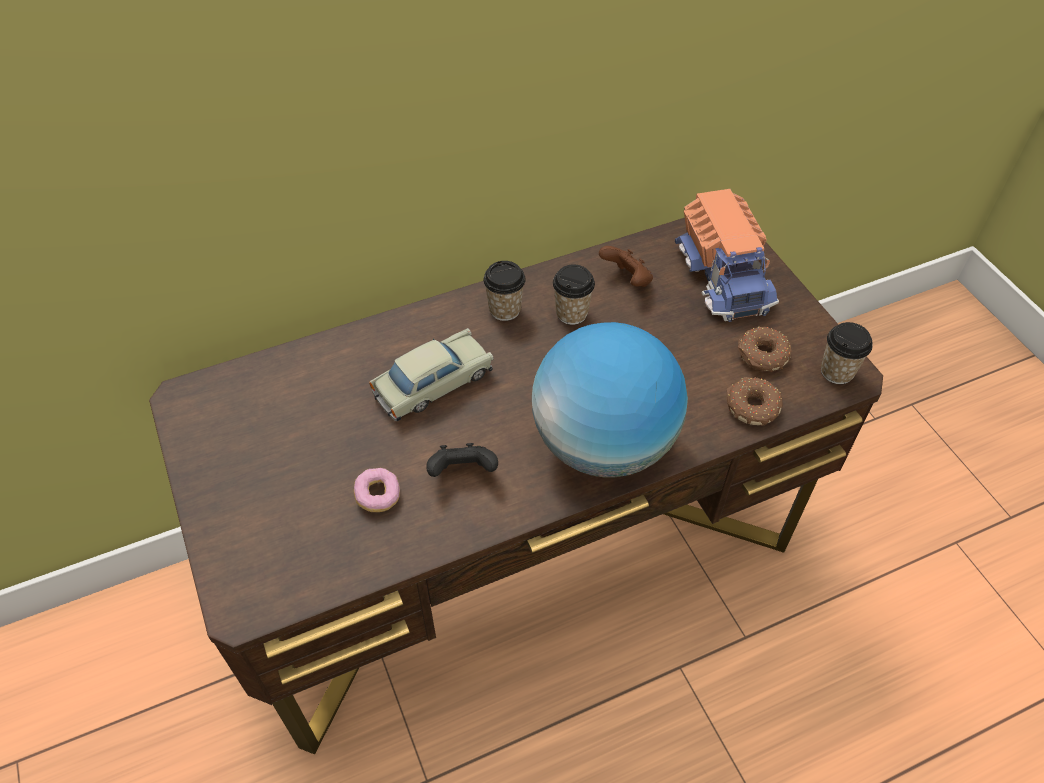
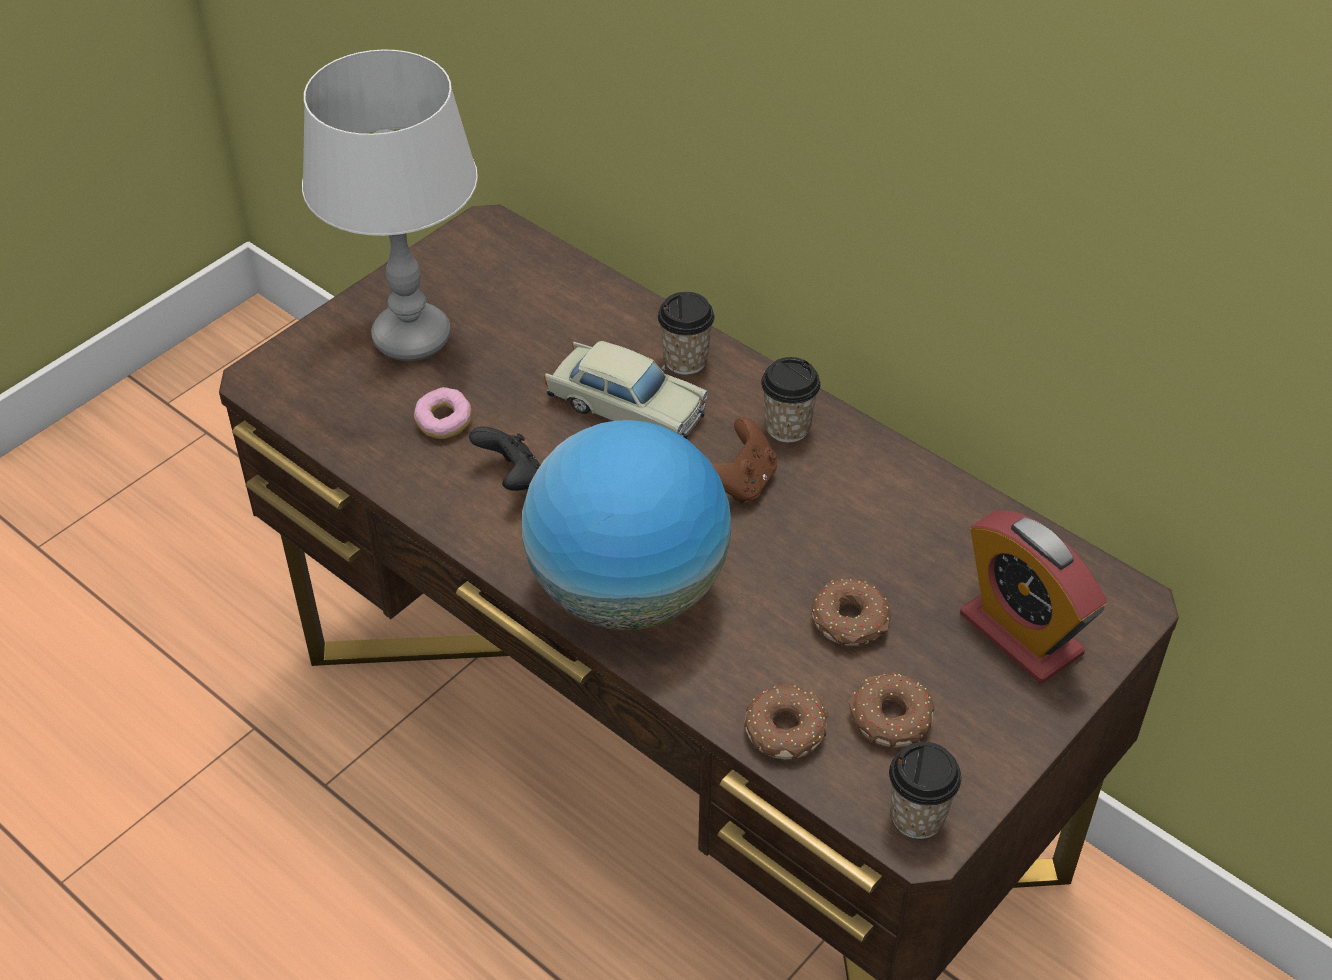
camera: 65 degrees right, 5 degrees down
cup [553,264,595,325] -> cup moved to [658,292,715,375]
brown game controller [599,246,653,287] -> brown game controller moved to [712,418,777,504]
toy truck [675,189,779,322] -> alarm clock [960,510,1107,683]
none -> grey table lamp [302,49,478,361]
none -> donut [811,579,891,646]

